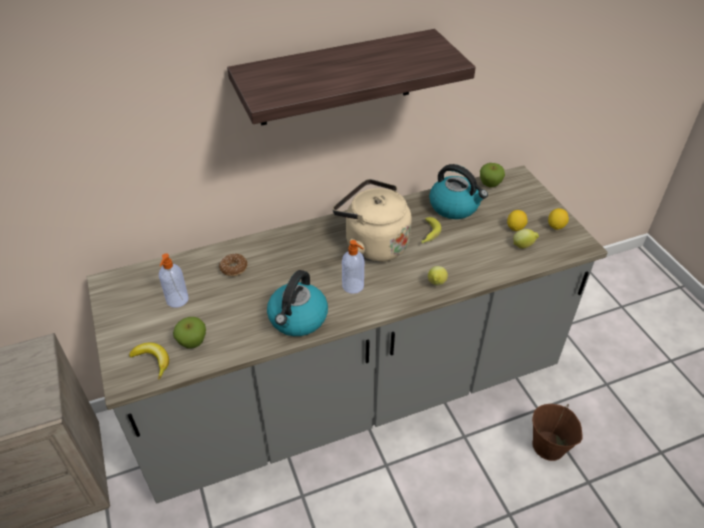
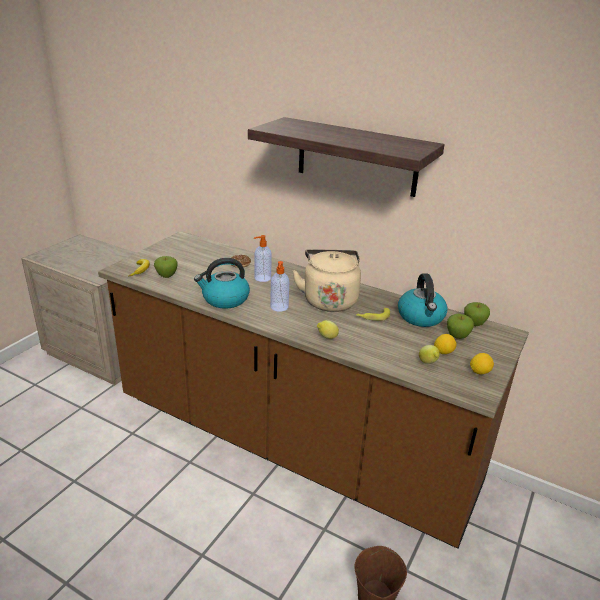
camera: 50 degrees right, 15 degrees down
grey counter [87,165,608,503] -> brown counter [98,231,529,549]
soap dispenser [159,253,189,308] -> soap dispenser moved to [254,235,272,282]
none -> apple [447,314,474,339]

